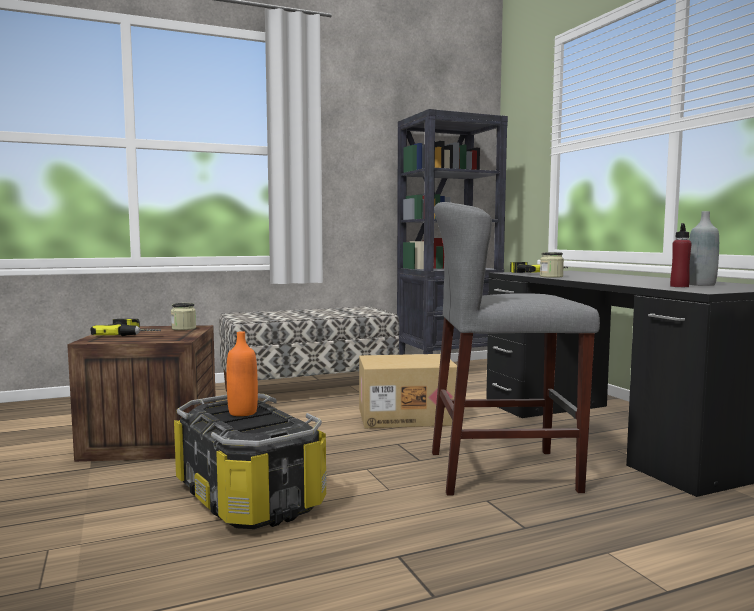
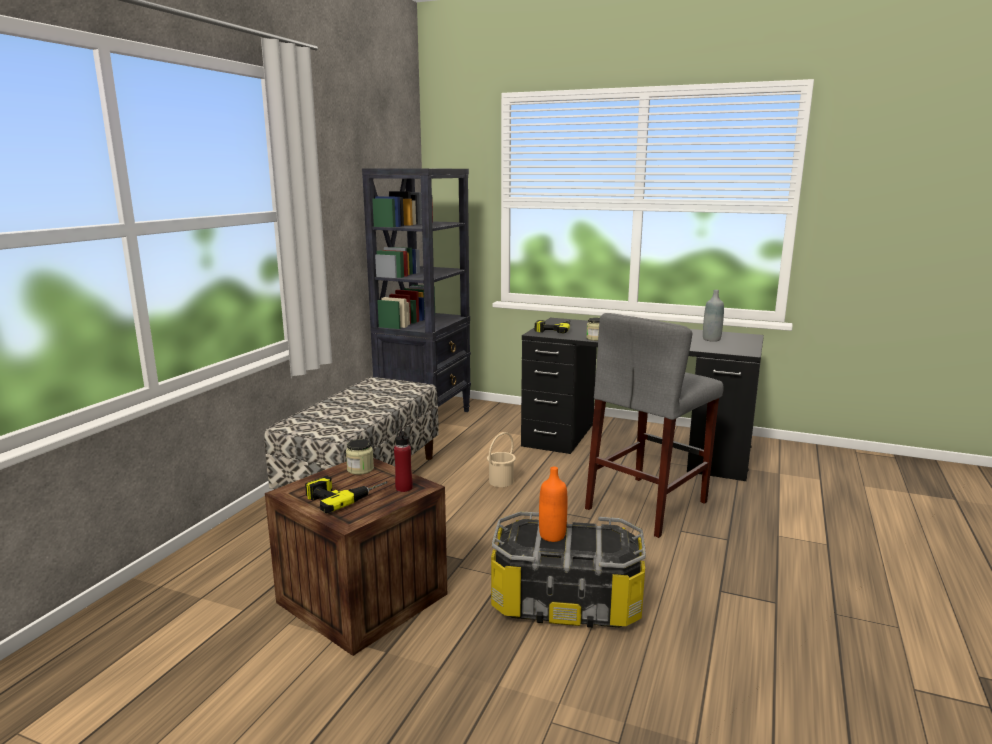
camera: 45 degrees left, 10 degrees up
cardboard box [359,354,457,428] -> beige bucket [487,432,516,487]
red bottle [670,223,692,287] -> red bottle moved to [394,428,413,492]

